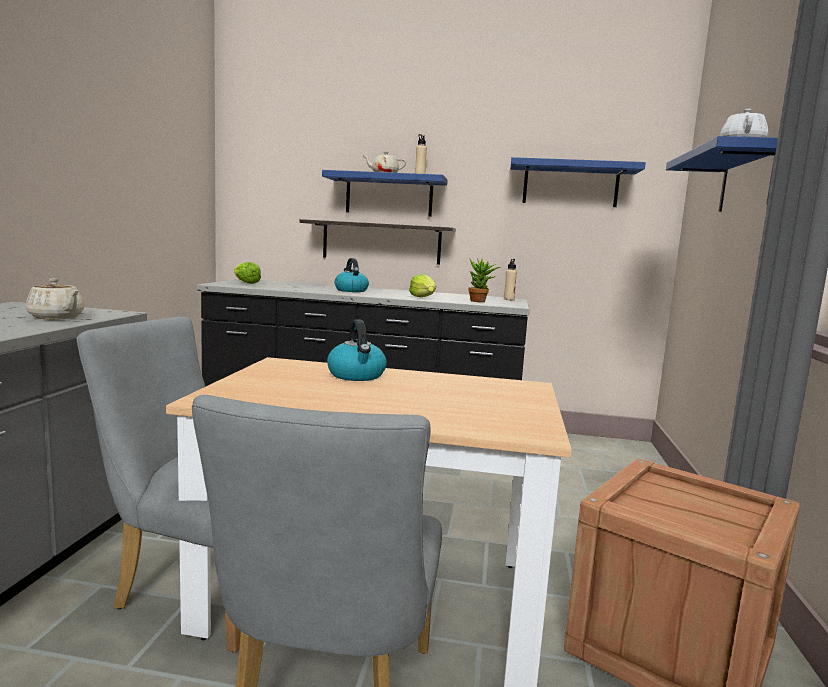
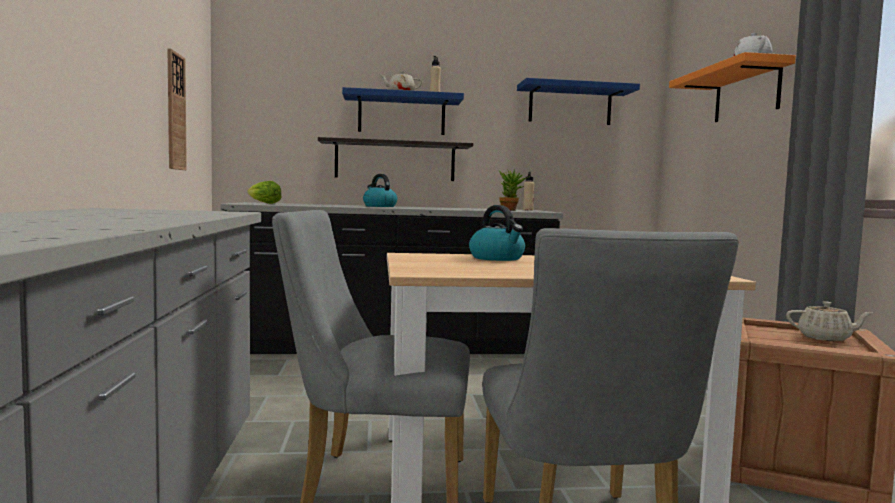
camera: 15 degrees left, 5 degrees down
beige teapot [26,278,84,320] -> beige teapot moved to [786,301,872,341]
lettuce [409,274,436,297] -> none
blue shelf [666,136,778,212] -> orange shelf [669,52,796,122]
none -> wall clock [168,48,187,170]

